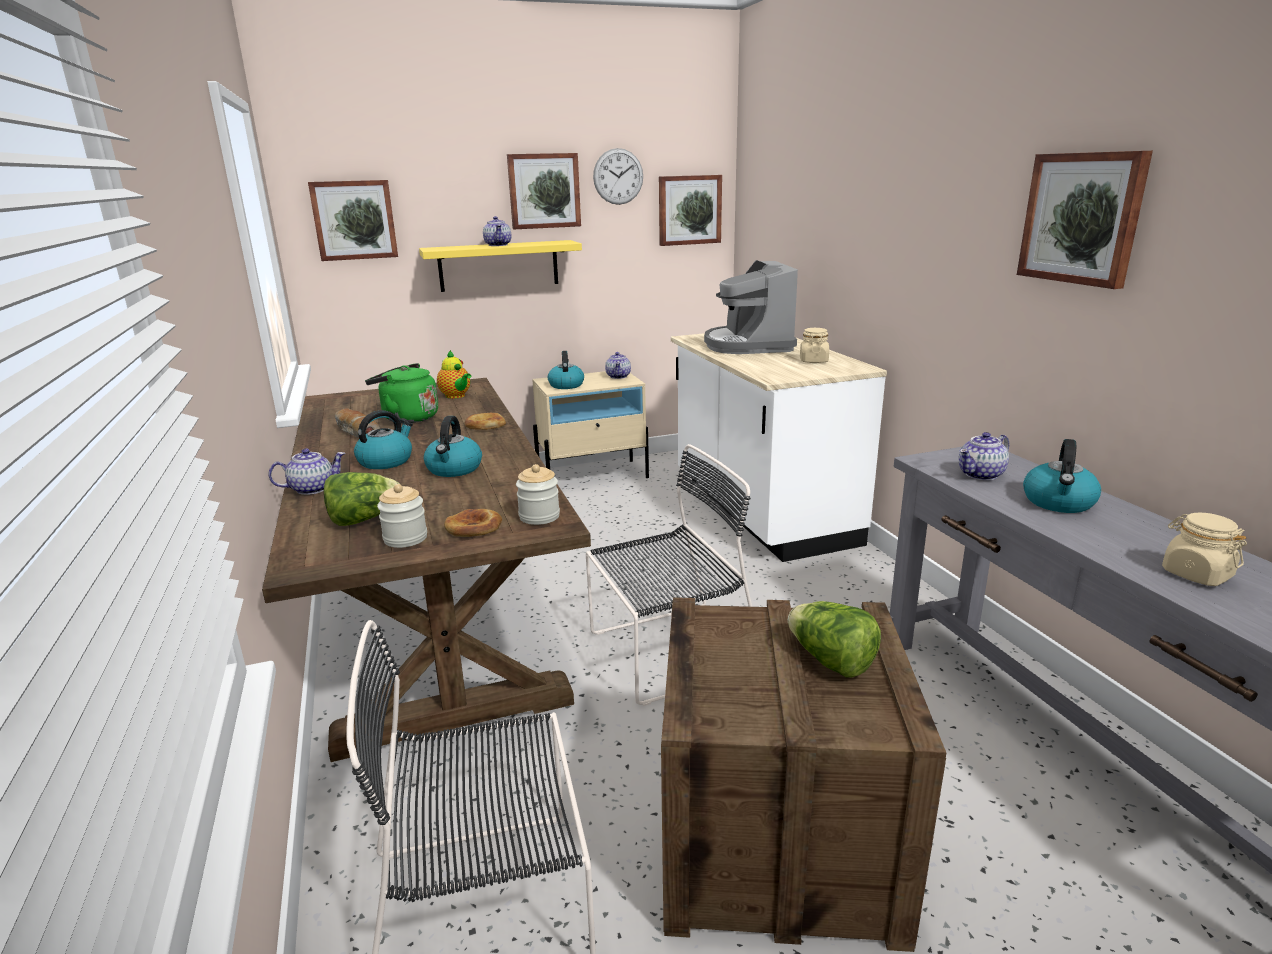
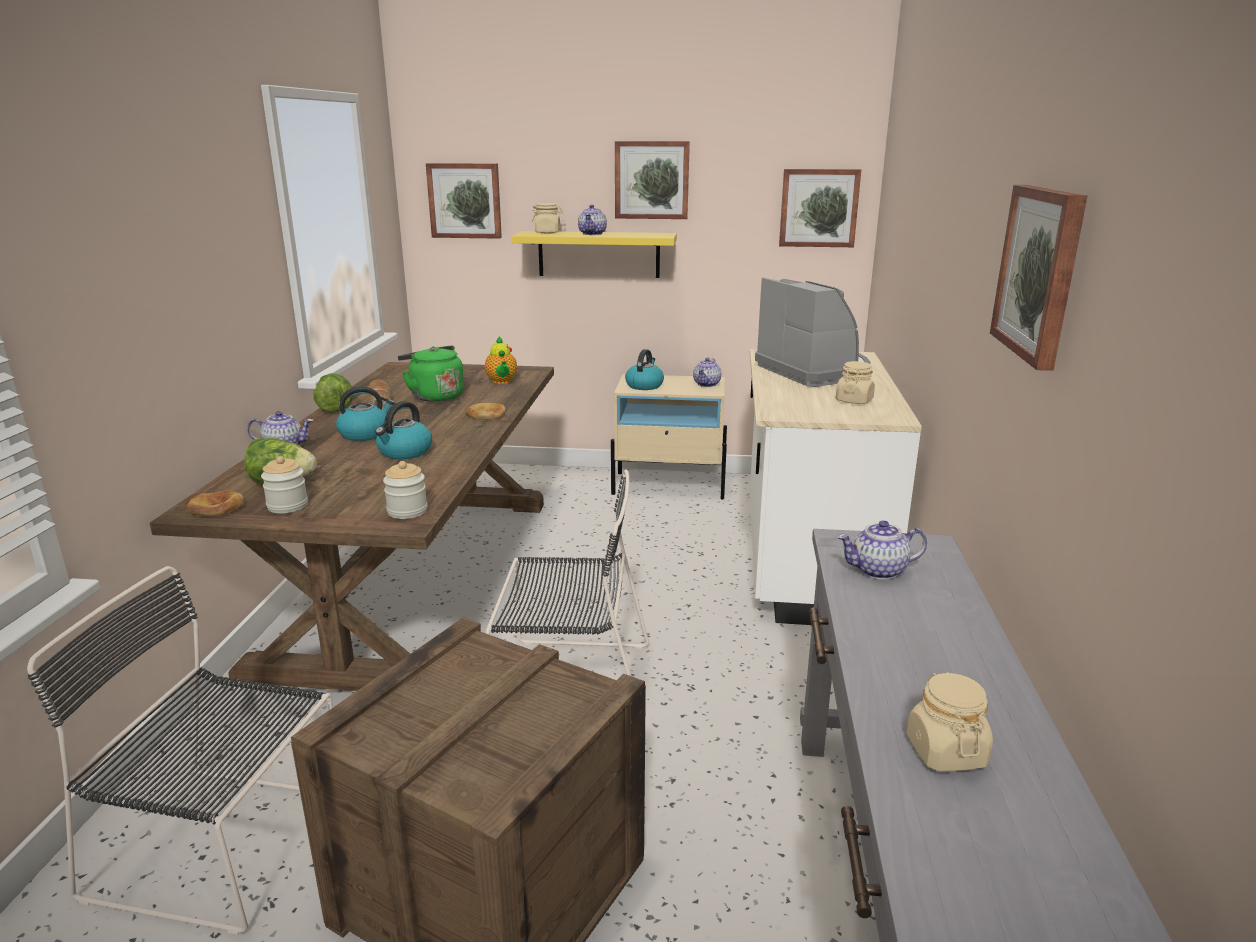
camera: 25 degrees right, 0 degrees up
bread [444,509,502,537] -> bread moved to [187,490,245,516]
wall clock [593,148,643,205] -> none
coffee machine [704,260,798,354] -> coffee machine turned 135 degrees clockwise [755,277,870,387]
lettuce [788,601,881,678] -> lettuce moved to [313,373,353,412]
kettle [1023,439,1101,513] -> none
none -> beige jar [532,203,563,234]

